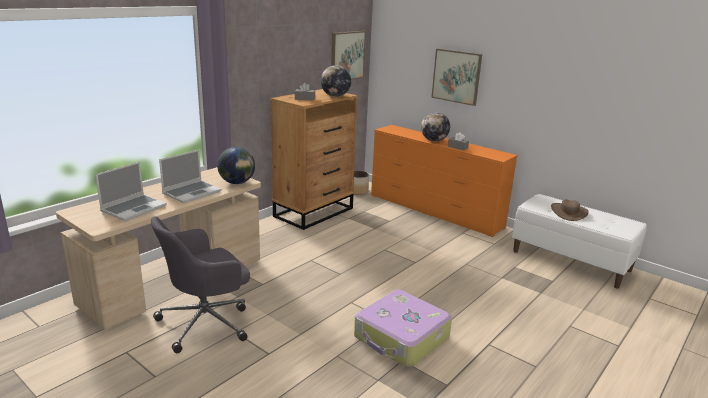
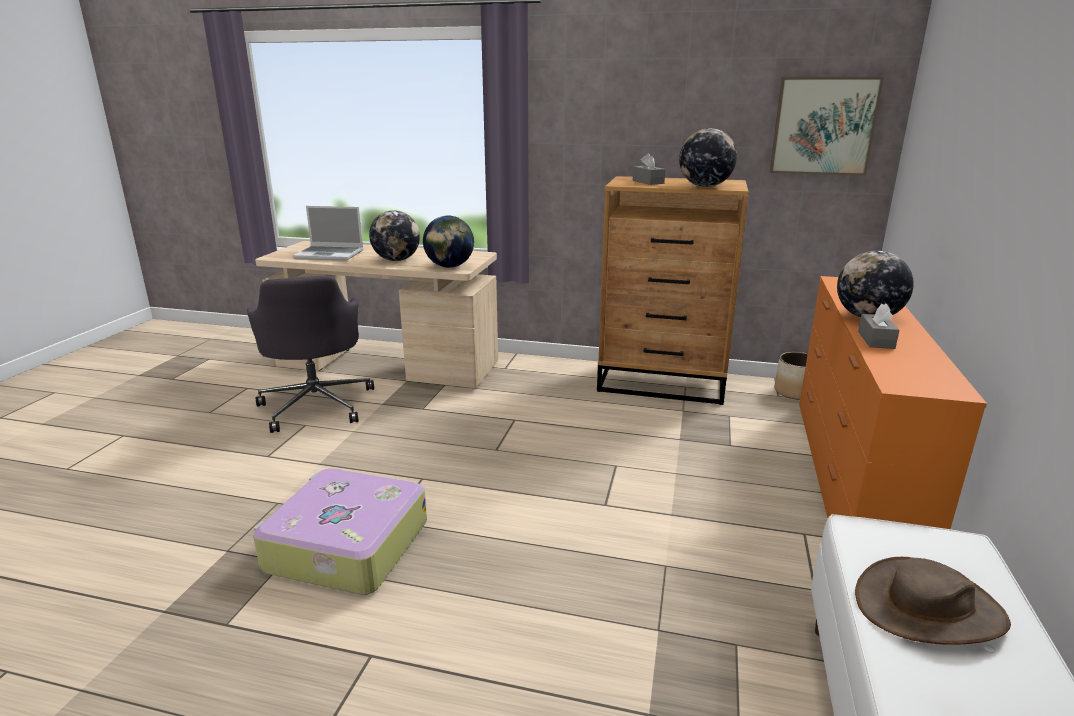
camera: 65 degrees right, 0 degrees up
grey office chair [151,216,250,353] -> grey office chair turned 135 degrees counterclockwise [247,275,374,433]
laptop [159,150,222,203] -> globe [369,210,420,261]
picture [431,49,482,106] -> none

